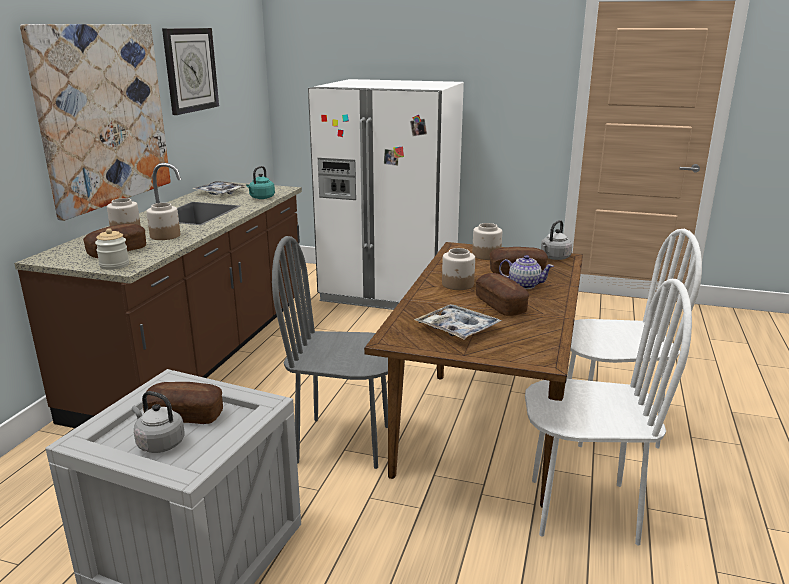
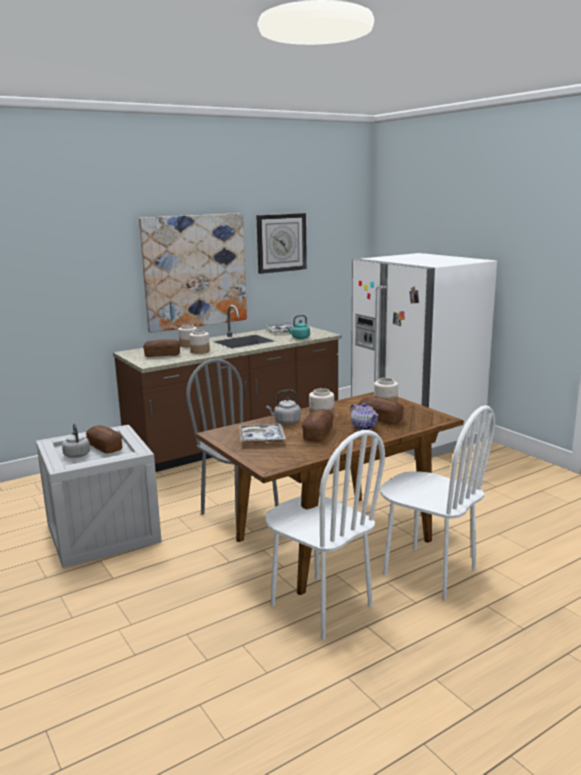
camera: 40 degrees right, 5 degrees down
jar [95,228,129,270] -> none
grey kettle [541,220,572,260] -> grey kettle moved to [266,390,301,424]

